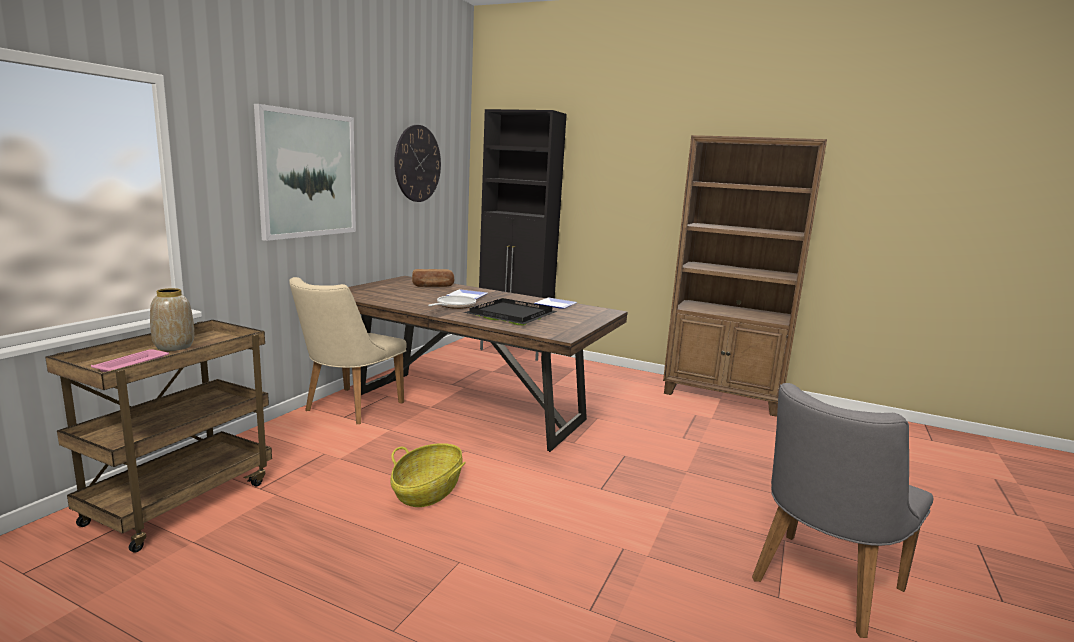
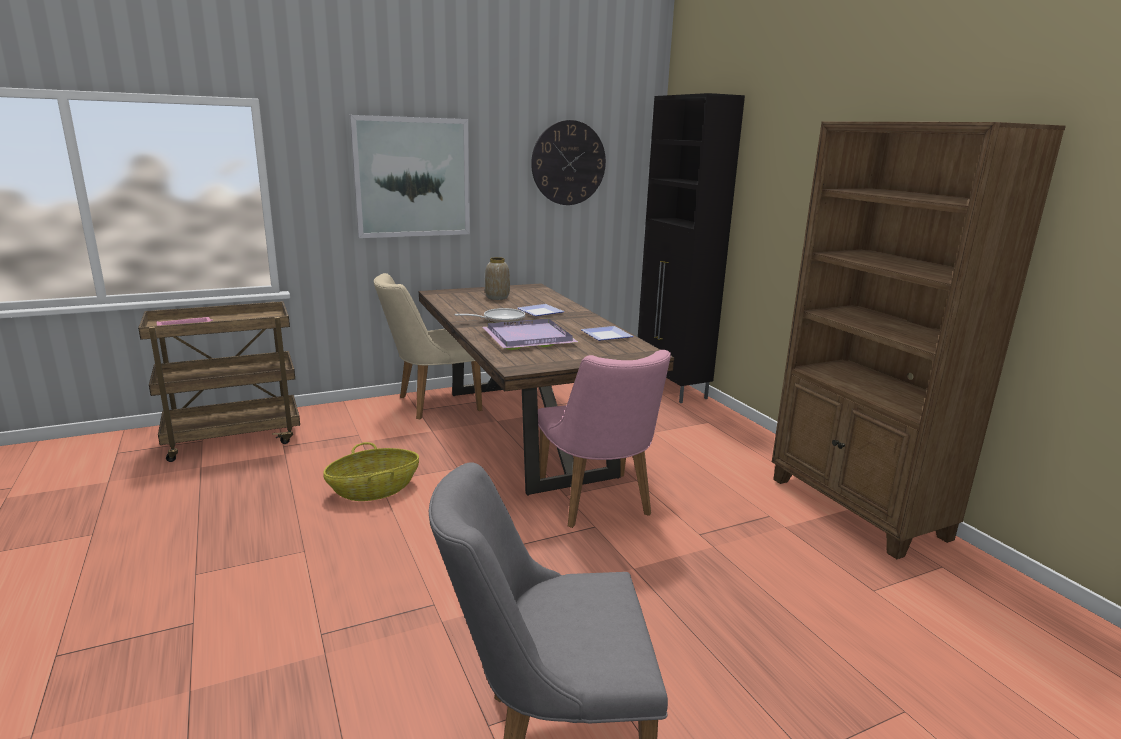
camera: 40 degrees right, 5 degrees up
vase [150,288,195,351] -> vase moved to [485,257,510,300]
bread [412,269,454,287] -> none
black tray [463,298,557,326] -> purple tray [482,319,578,350]
none -> pink chair [538,350,671,528]

